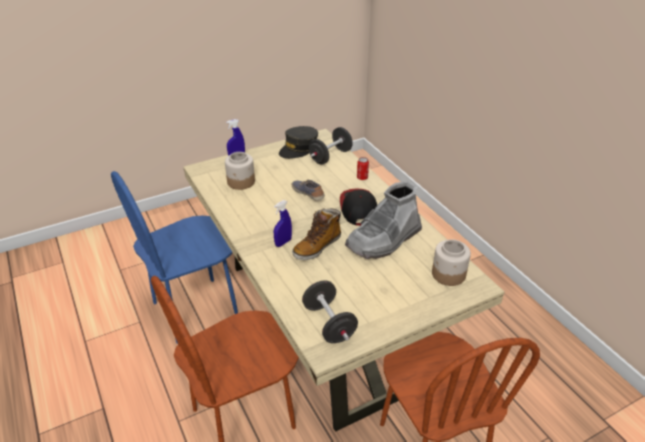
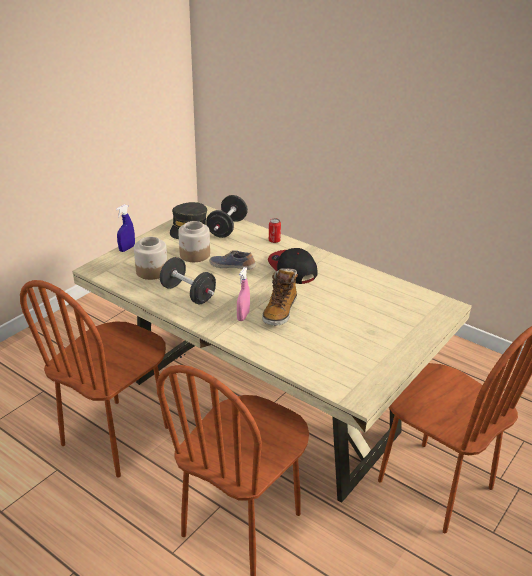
camera: 25 degrees left, 5 degrees down
blue chair [111,171,238,344] -> brown chair [20,280,168,478]
blue spray bottle [274,200,292,247] -> pink spray bottle [237,267,250,321]
black dumbbell [302,280,358,343] -> black dumbbell moved to [160,257,216,304]
grey boot [345,181,422,259] -> none
jar [432,239,471,286] -> jar moved to [178,221,210,262]

